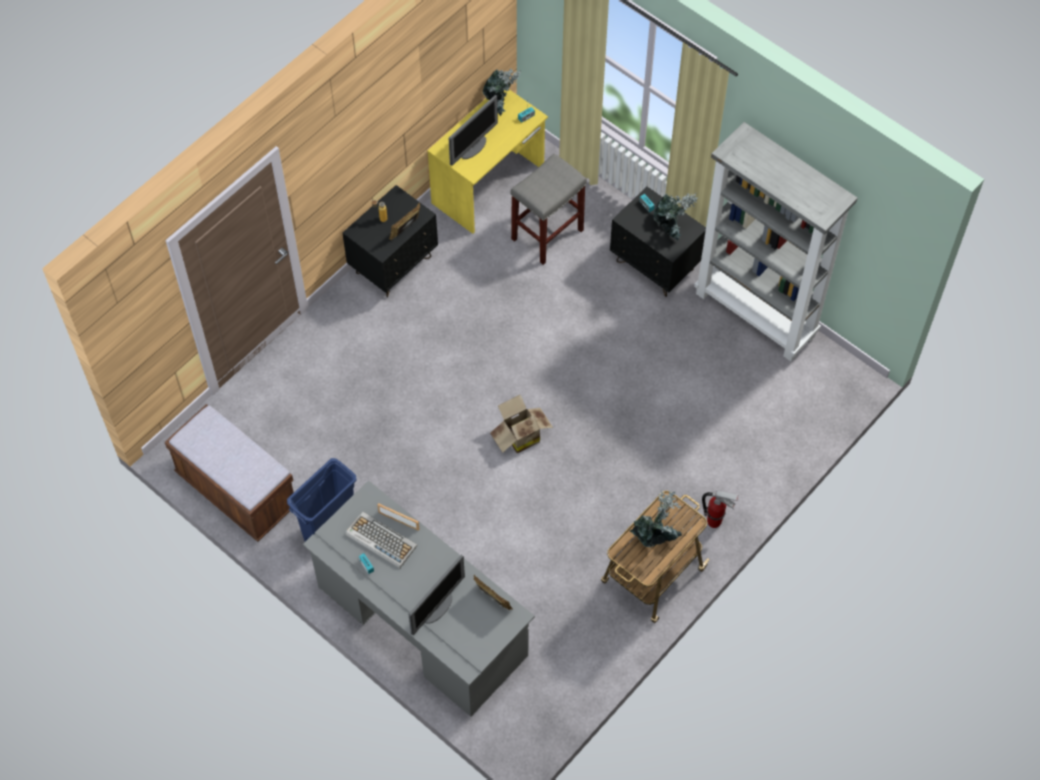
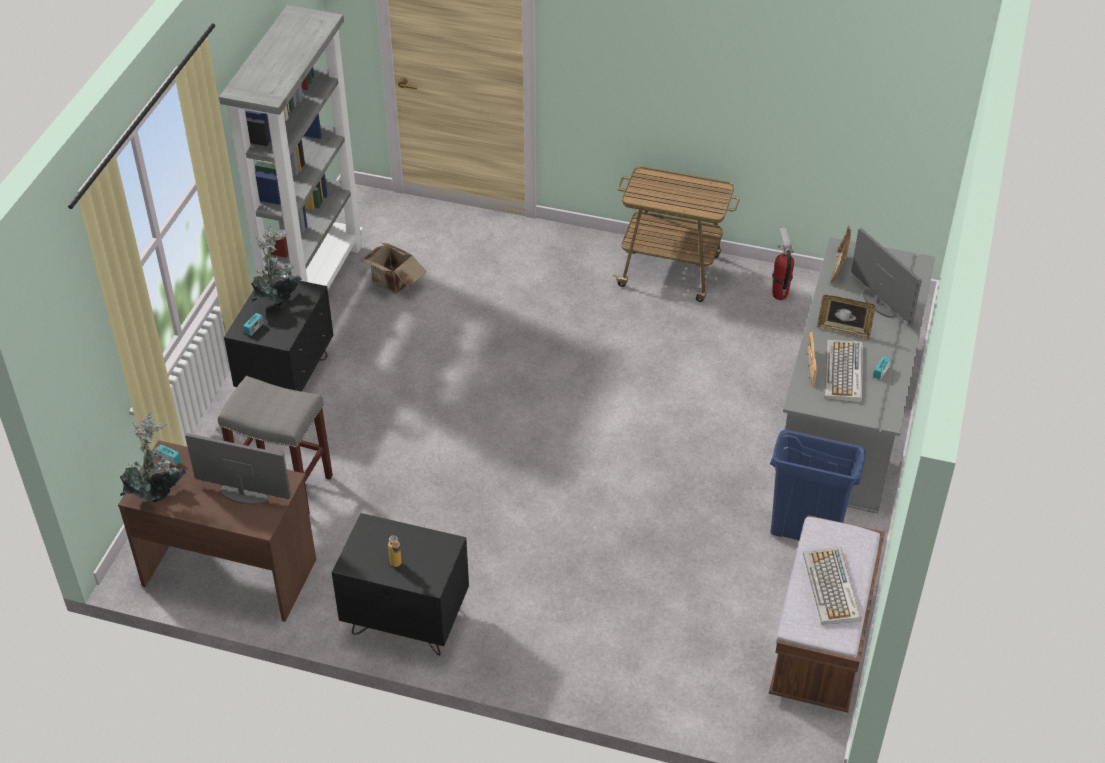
camera: 115 degrees left, 15 degrees down
picture frame [389,203,420,240] -> picture frame moved to [817,295,875,340]
monitor [408,555,465,635] -> monitor turned 45 degrees clockwise [851,228,922,324]
yellow desk [427,89,548,234] -> brown desk [118,440,316,622]
cardboard box [490,395,553,454] -> cardboard box moved to [358,243,427,294]
potted plant [630,490,682,547] -> none
fire extinguisher [702,491,739,528] -> fire extinguisher moved to [772,226,794,300]
none -> keyboard [803,547,862,625]

